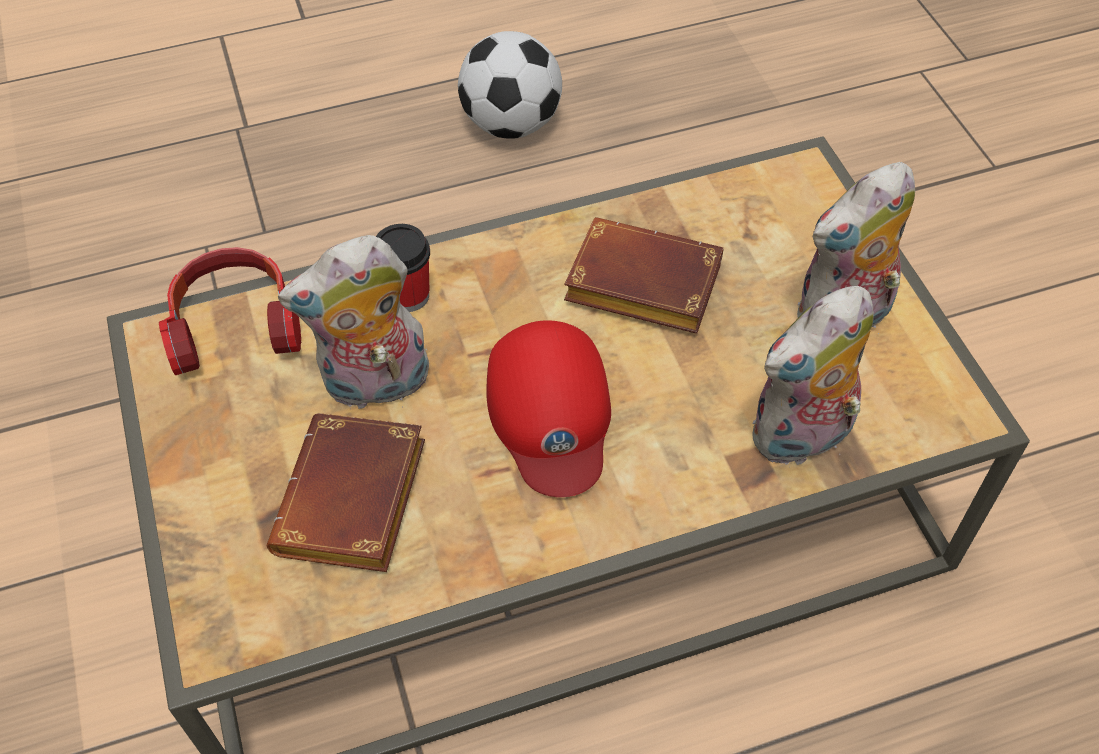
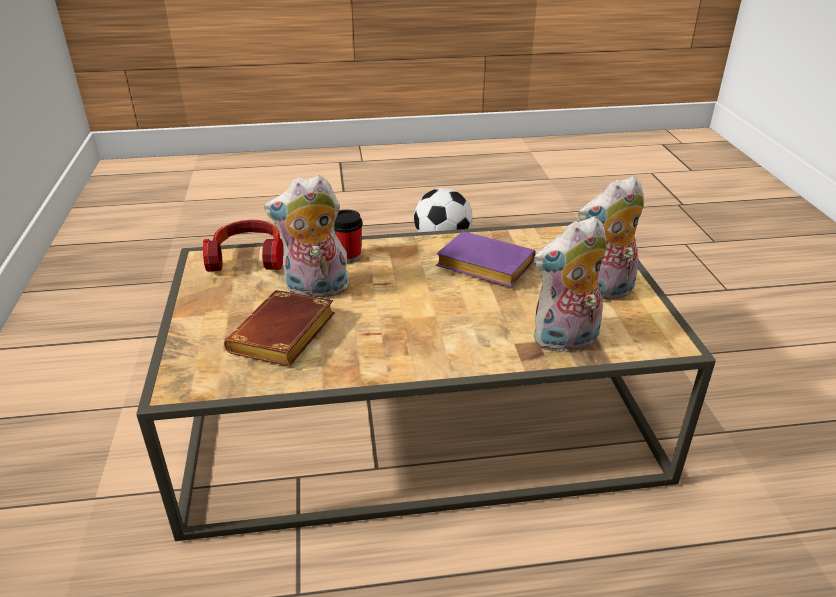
camera: 10 degrees right, 20 degrees down
red cap [486,320,611,497] -> none
brown book [564,217,724,334] -> purple book [436,231,535,287]

